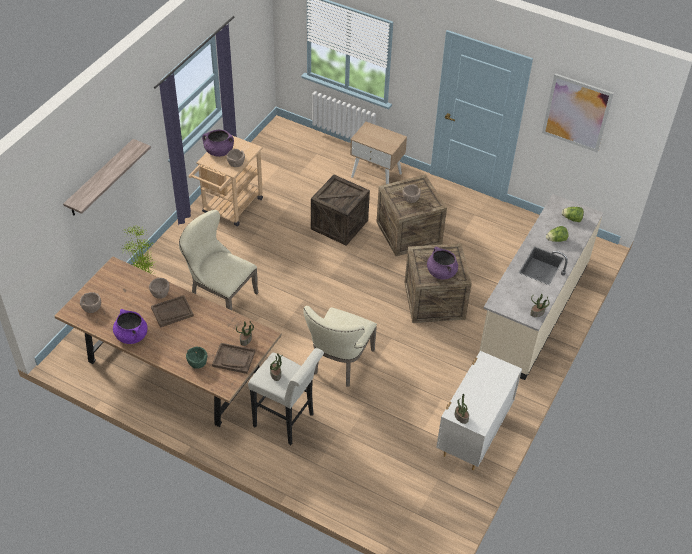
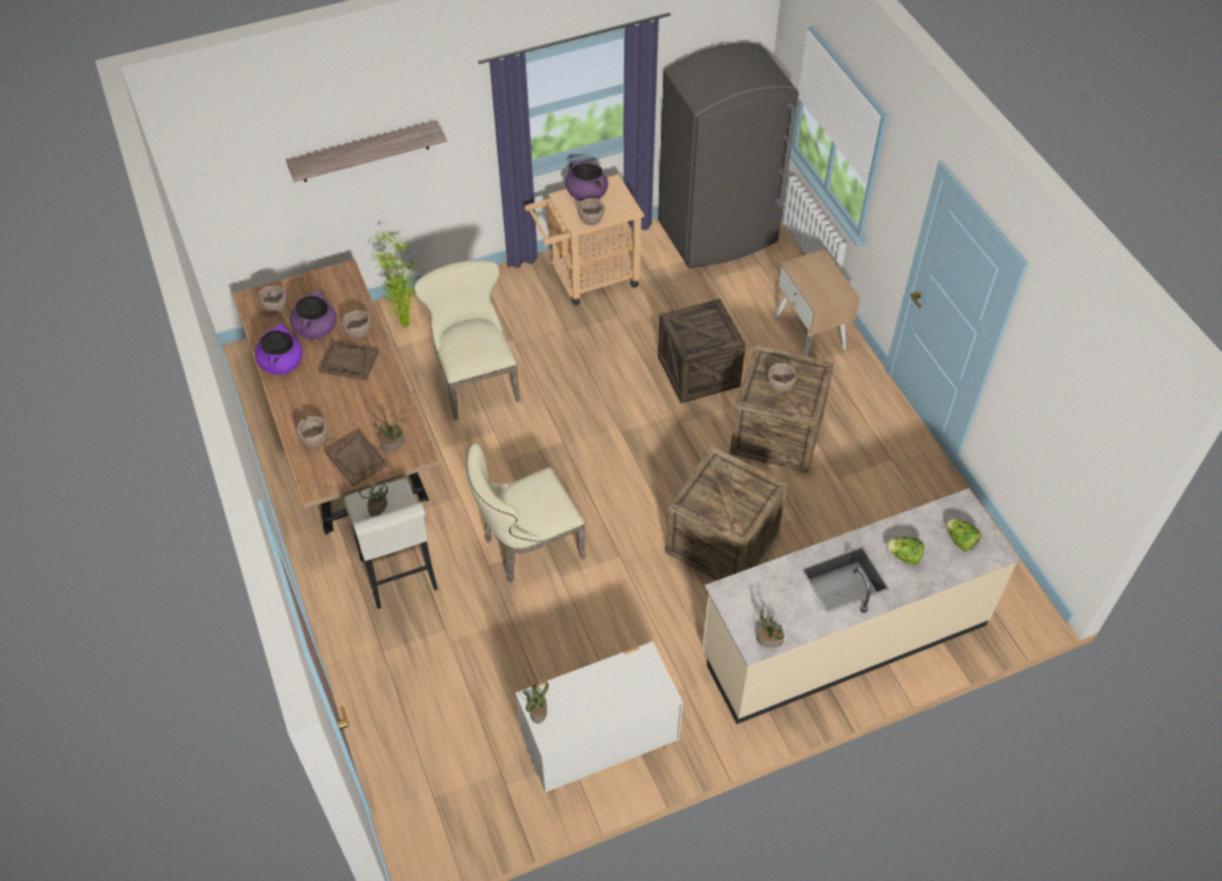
camera: 40 degrees right, 5 degrees up
green bowl [186,347,207,369] -> brown bowl [297,416,328,447]
purple cooking pot [427,247,458,279] -> purple cooking pot moved to [290,290,336,339]
picture [542,73,614,152] -> none
none -> grey fridge [658,43,799,269]

